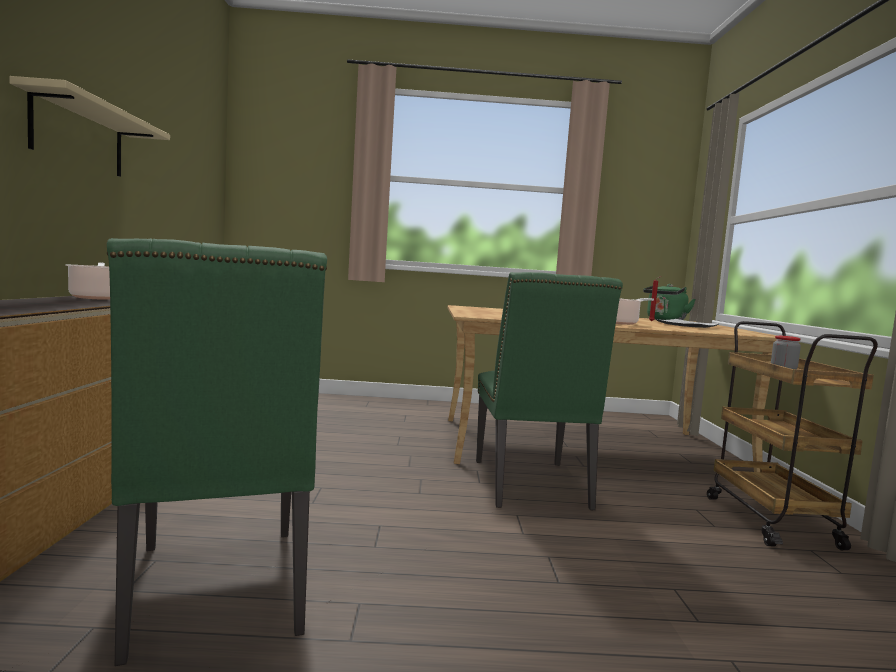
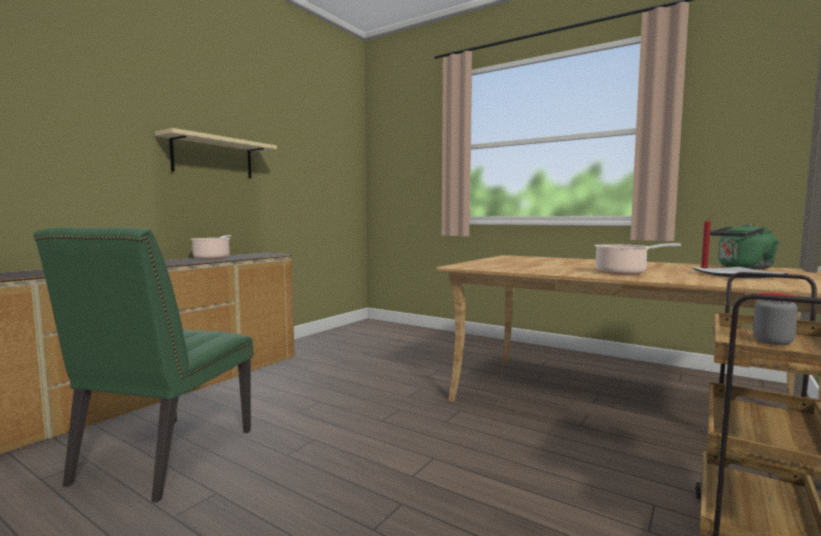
camera: 35 degrees right, 0 degrees up
green chair [476,272,623,510] -> none

